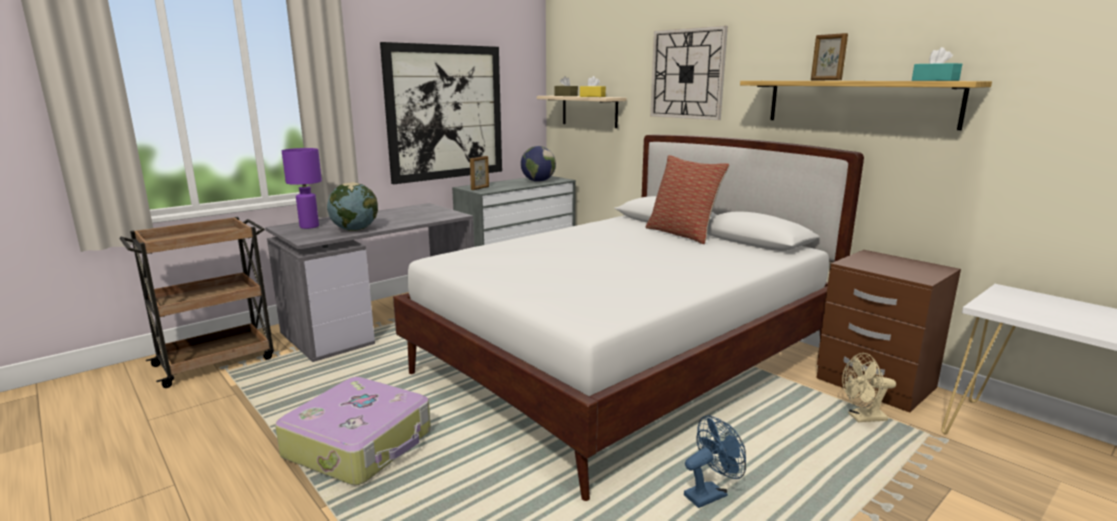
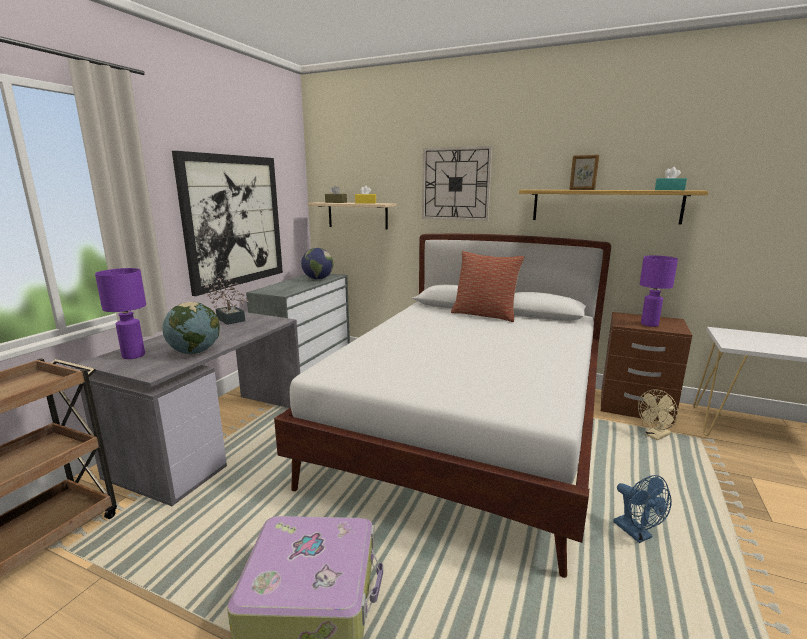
camera: 25 degrees left, 0 degrees up
picture frame [470,156,489,190] -> none
blue fan [684,416,746,508] -> blue fan turned 120 degrees clockwise [614,475,672,543]
none -> potted plant [204,278,249,325]
none -> purple table lamp [640,255,678,327]

